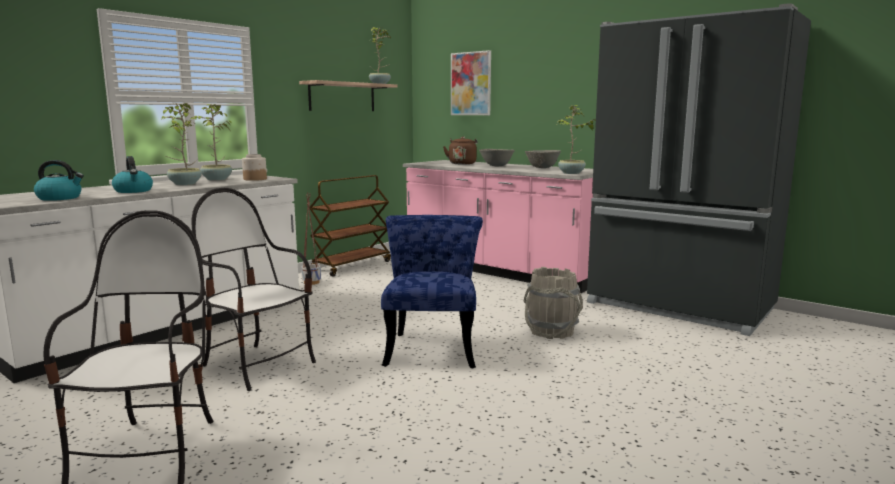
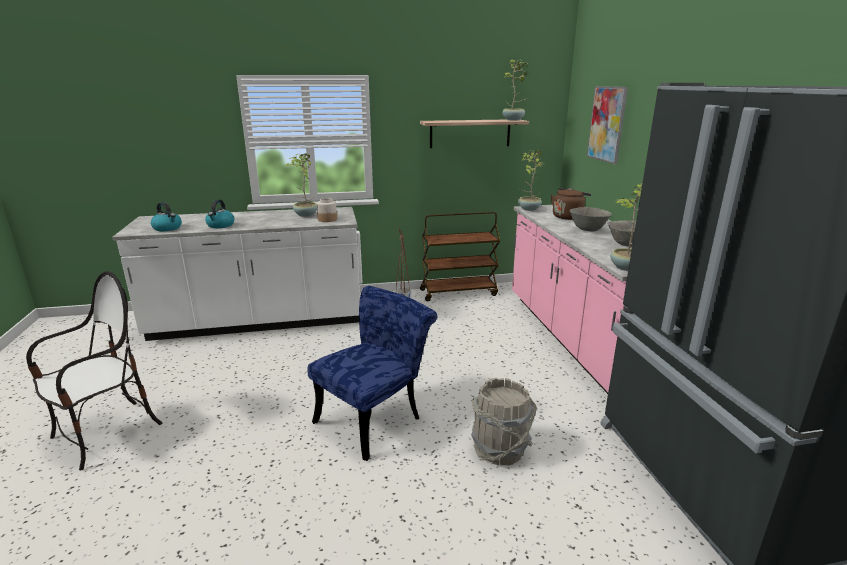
camera: 40 degrees right, 10 degrees up
potted plant [161,103,202,185] -> potted plant moved to [518,150,544,211]
chair [191,188,316,391] -> none

